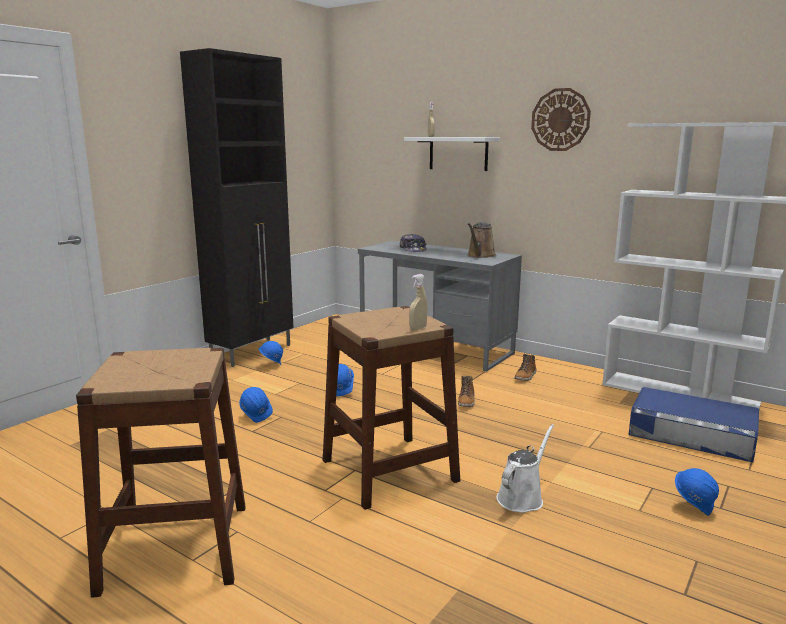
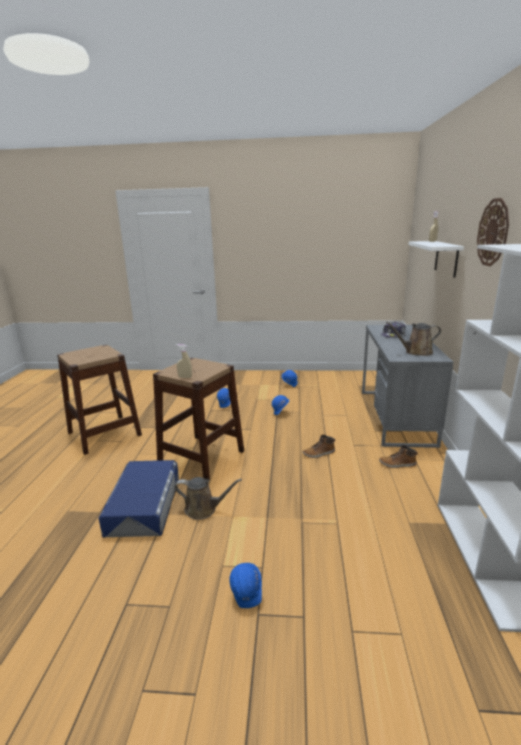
camera: 60 degrees right, 5 degrees up
black cabinet [180,48,294,367] -> none
white watering can [496,424,554,513] -> brown watering can [175,477,242,520]
blue storage box [628,387,759,462] -> blue storage box moved to [99,460,179,537]

